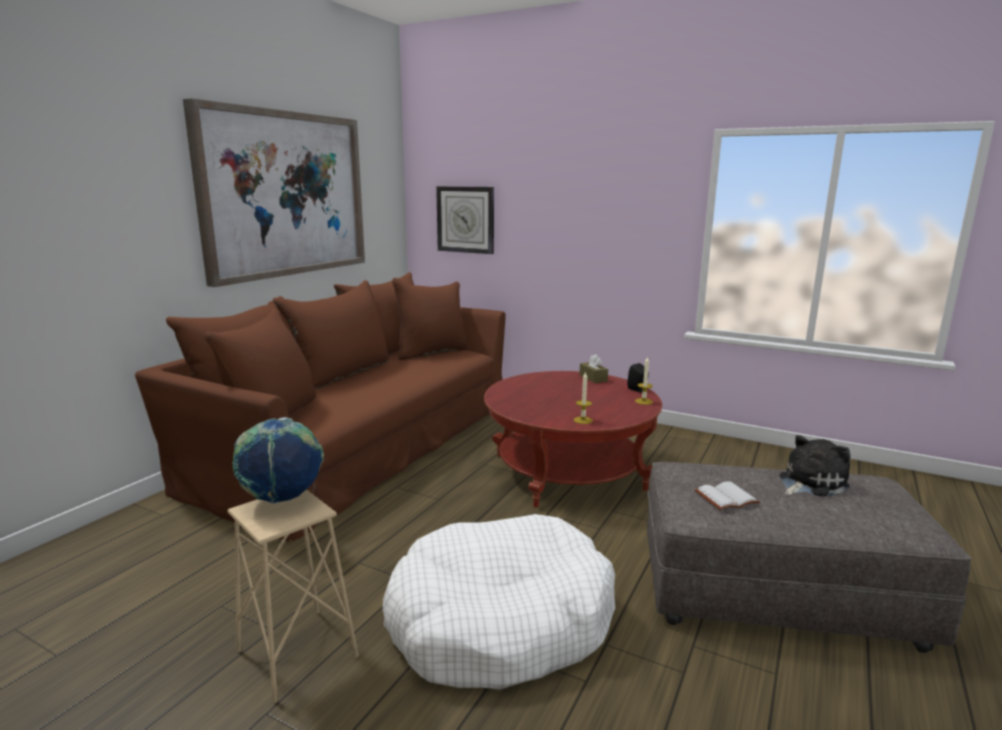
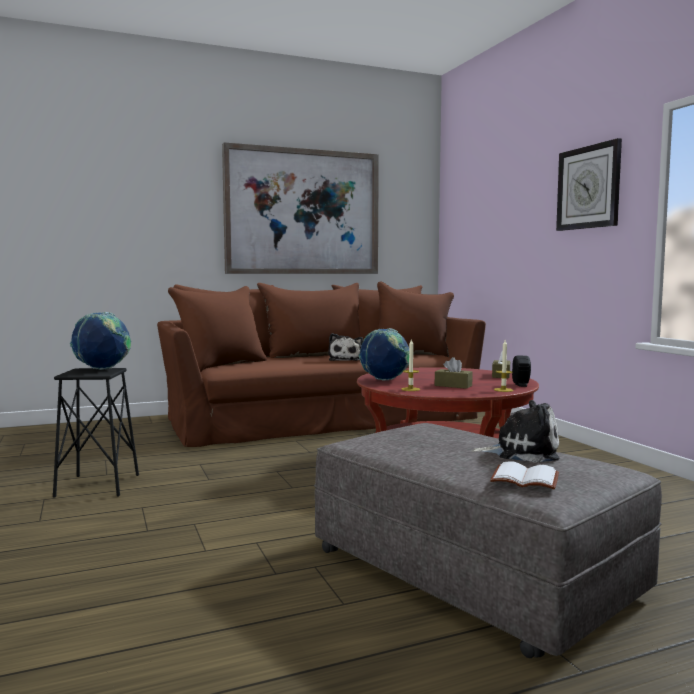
camera: 40 degrees right, 10 degrees down
beige stool [227,489,359,703] -> black stool [53,368,139,498]
white dog bed [383,514,615,690] -> none
wall clock [436,186,494,254] -> wall clock moved to [556,138,622,231]
white book [695,481,760,510] -> white book moved to [490,461,559,489]
none -> plush toy [328,333,363,361]
none -> globe [359,328,409,381]
none -> brown tissue box [435,357,473,389]

